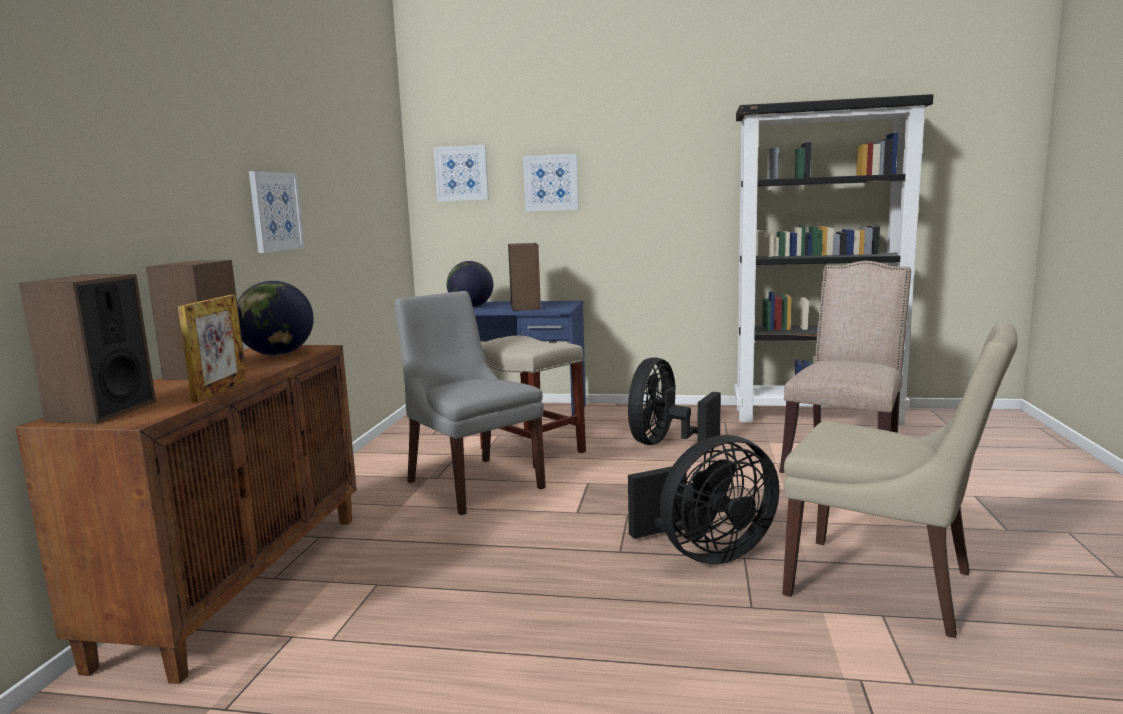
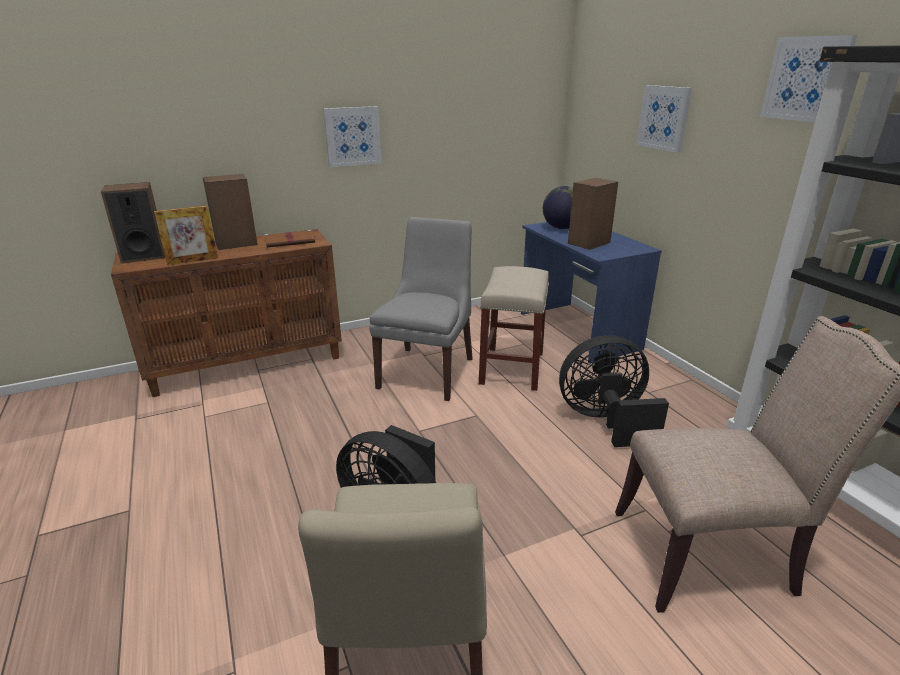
camera: 55 degrees right, 15 degrees up
globe [237,281,314,355] -> brown book [264,230,316,247]
picture [434,145,489,202] -> picture moved to [760,35,857,122]

